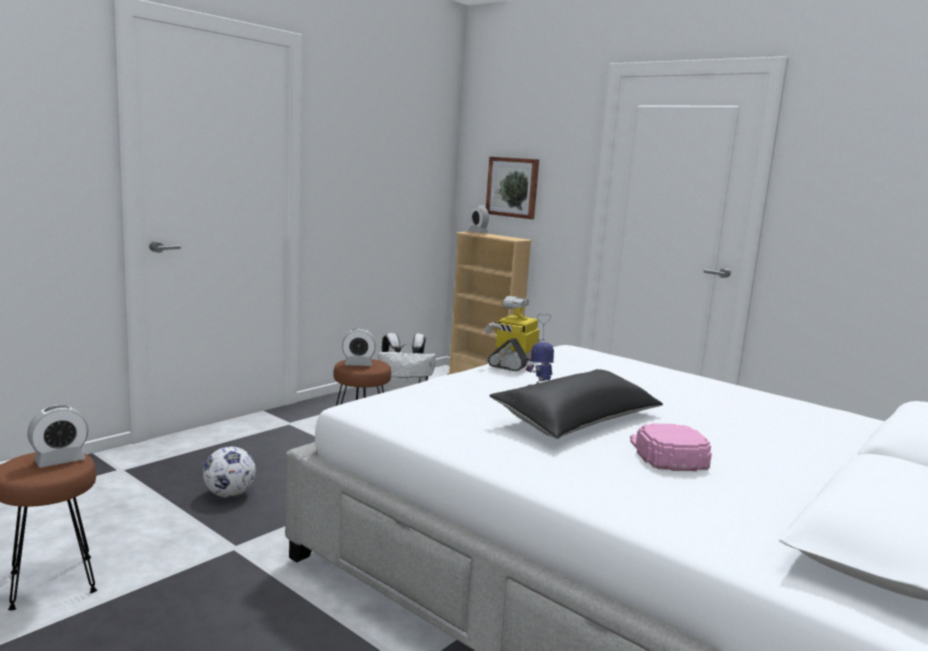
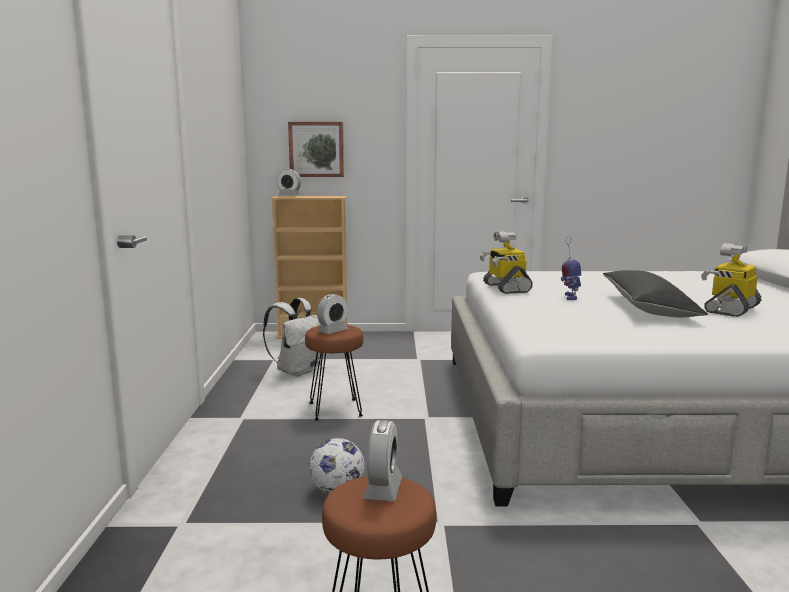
camera: 40 degrees left, 0 degrees up
pink cap [630,423,712,471] -> toy robot [701,243,762,317]

